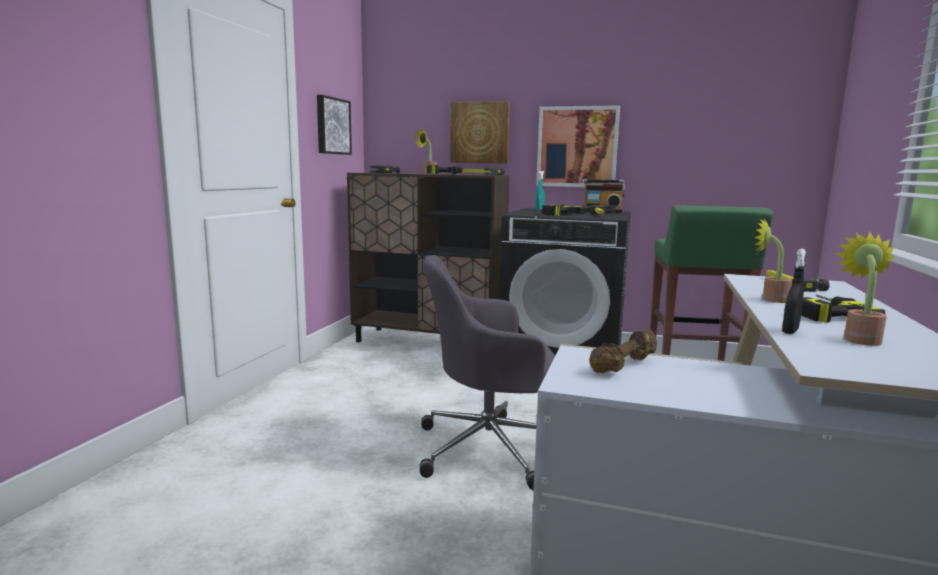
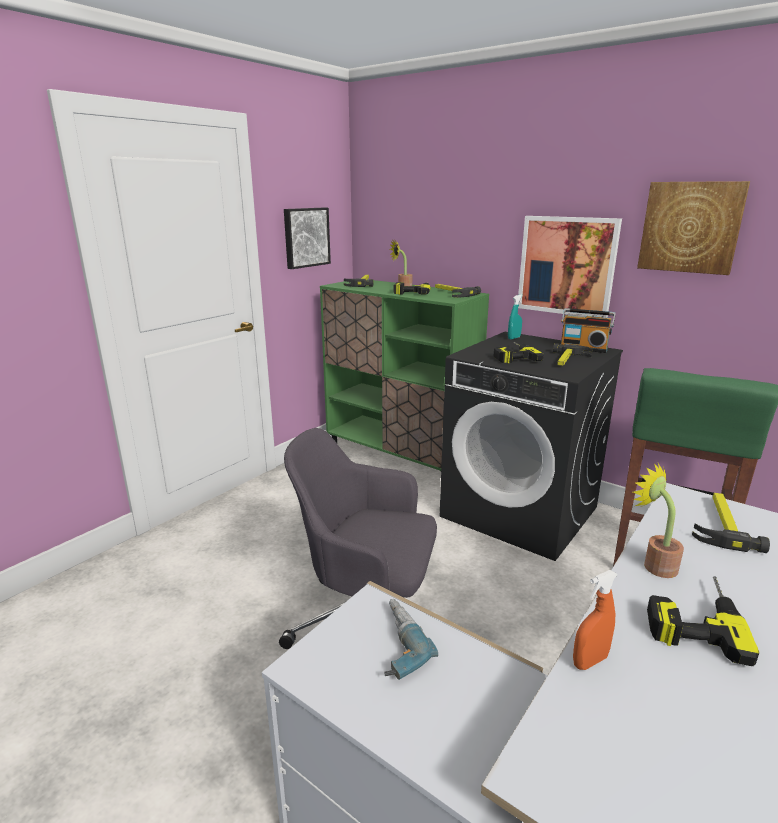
camera: 20 degrees right, 10 degrees up
brown cabinet [347,173,510,342] -> green cabinet [320,278,489,471]
picture [450,101,510,164] -> picture moved to [637,181,750,275]
brown dumbbell [589,329,657,373] -> power drill [384,599,438,680]
black spray bottle [782,249,806,334] -> orange spray bottle [573,570,618,670]
potted plant [836,231,895,346] -> none

